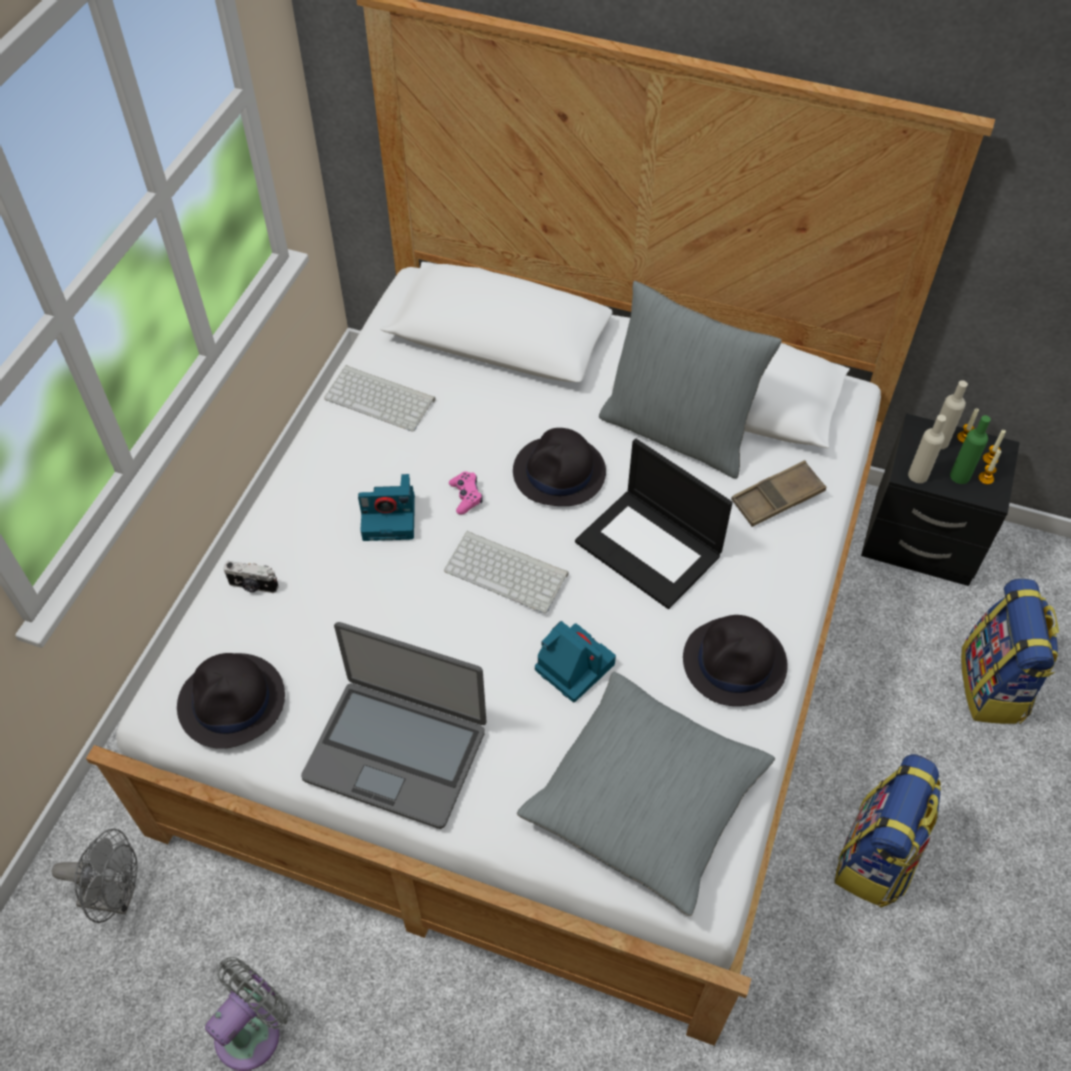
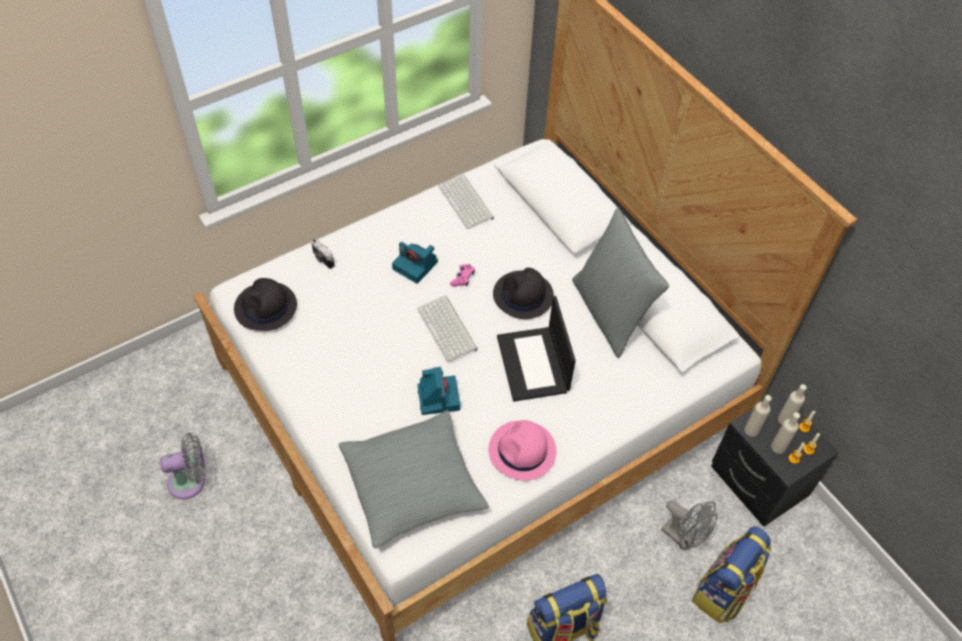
camera: 35 degrees right, 0 degrees up
grey fan [51,829,137,923] -> grey fan moved to [661,501,718,551]
laptop [301,622,486,829] -> none
black hat [683,615,788,706] -> pink hat [488,420,557,481]
brown tray [731,460,826,527] -> none
green bottle [950,415,991,484] -> beige bottle [771,412,800,454]

